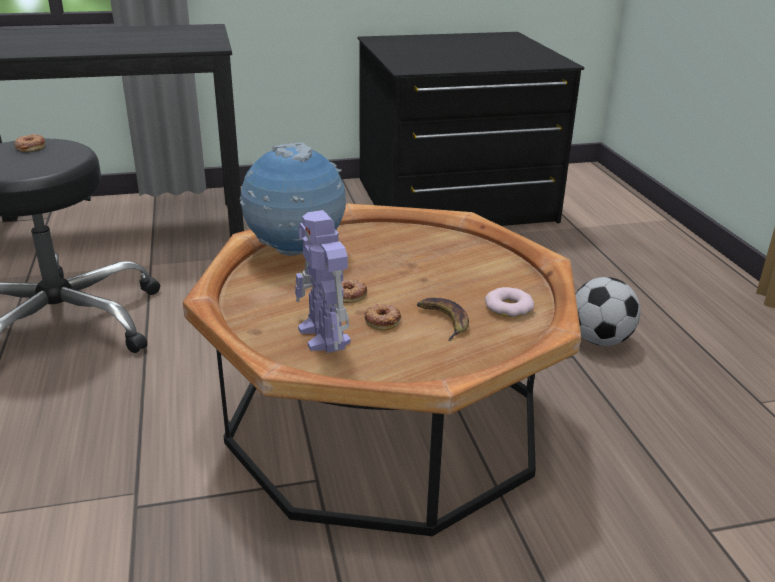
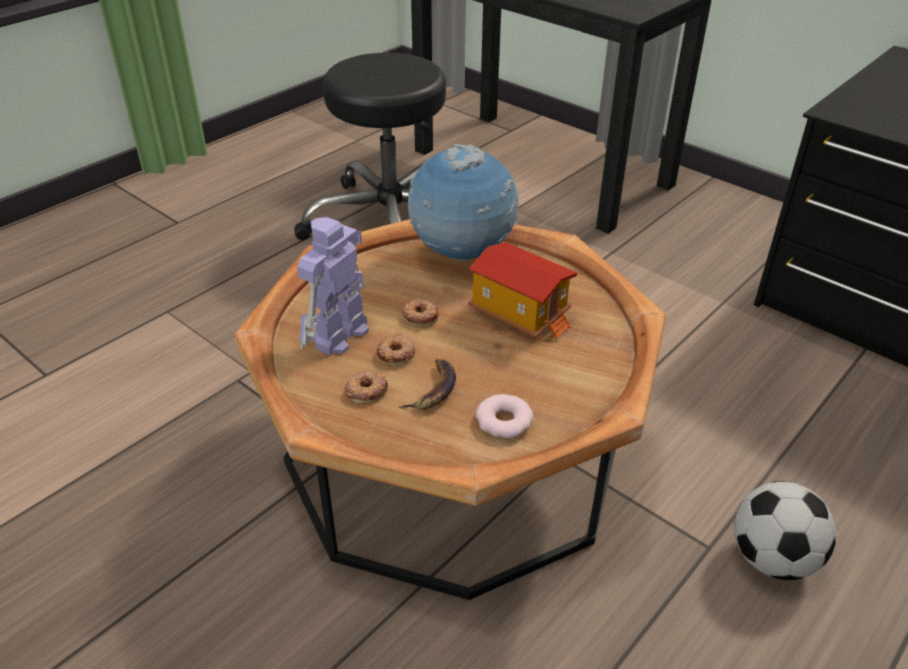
camera: 55 degrees right, 10 degrees up
donut [14,134,45,152] -> donut moved to [345,371,388,404]
none -> toy house [468,242,578,339]

